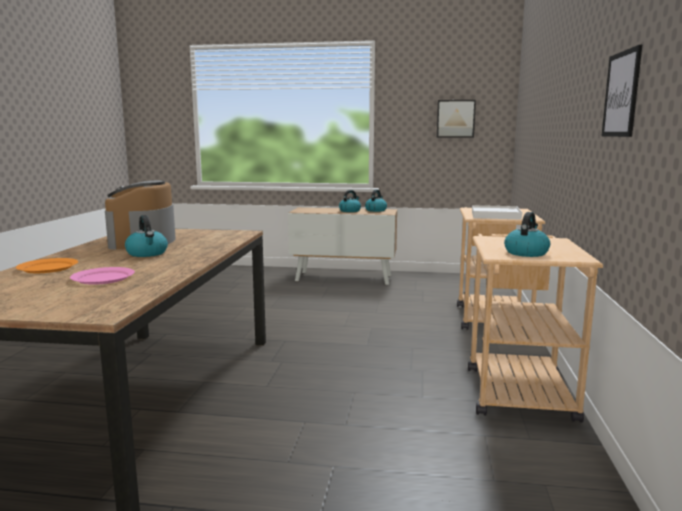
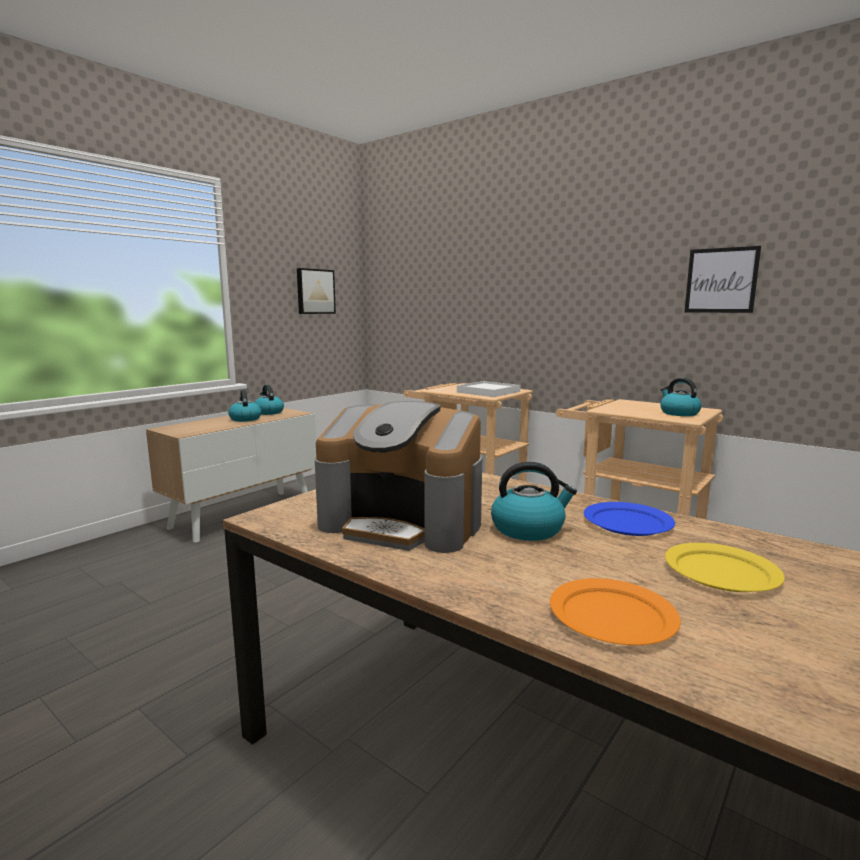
camera: 60 degrees left, 0 degrees up
pink plate [70,267,135,285] -> yellow plate [665,543,785,592]
none -> blue plate [584,502,675,536]

